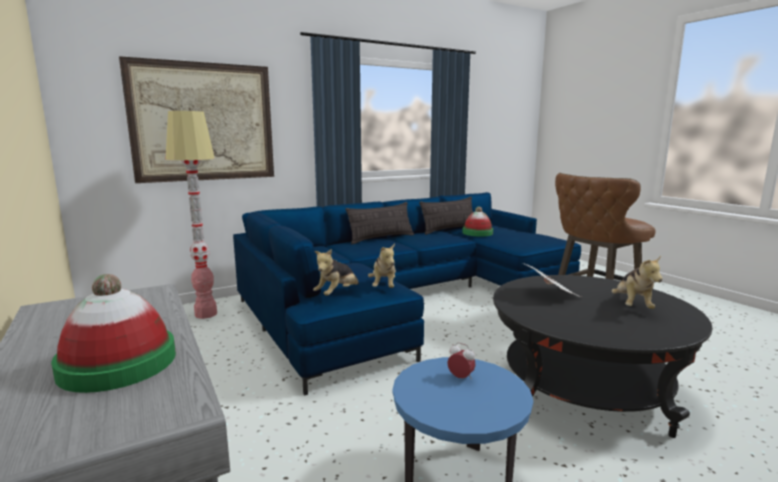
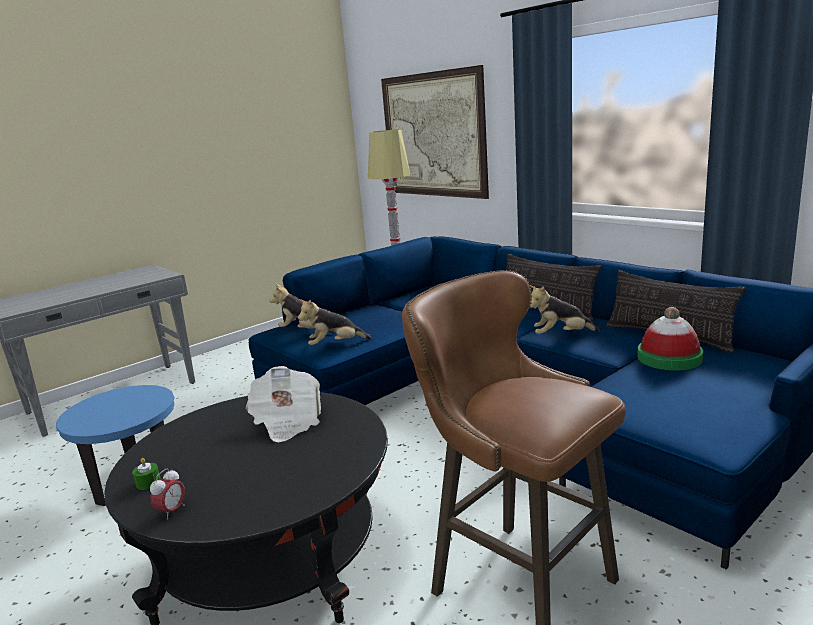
camera: 80 degrees right, 5 degrees up
hat [51,274,176,393] -> none
alarm clock [447,343,476,379] -> alarm clock moved to [150,468,185,520]
plush toy [612,256,662,309] -> plush toy moved to [530,285,600,334]
none -> green candle [132,458,161,490]

